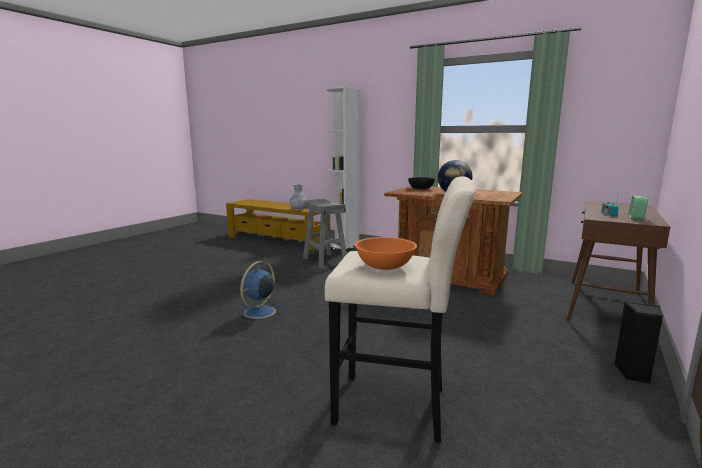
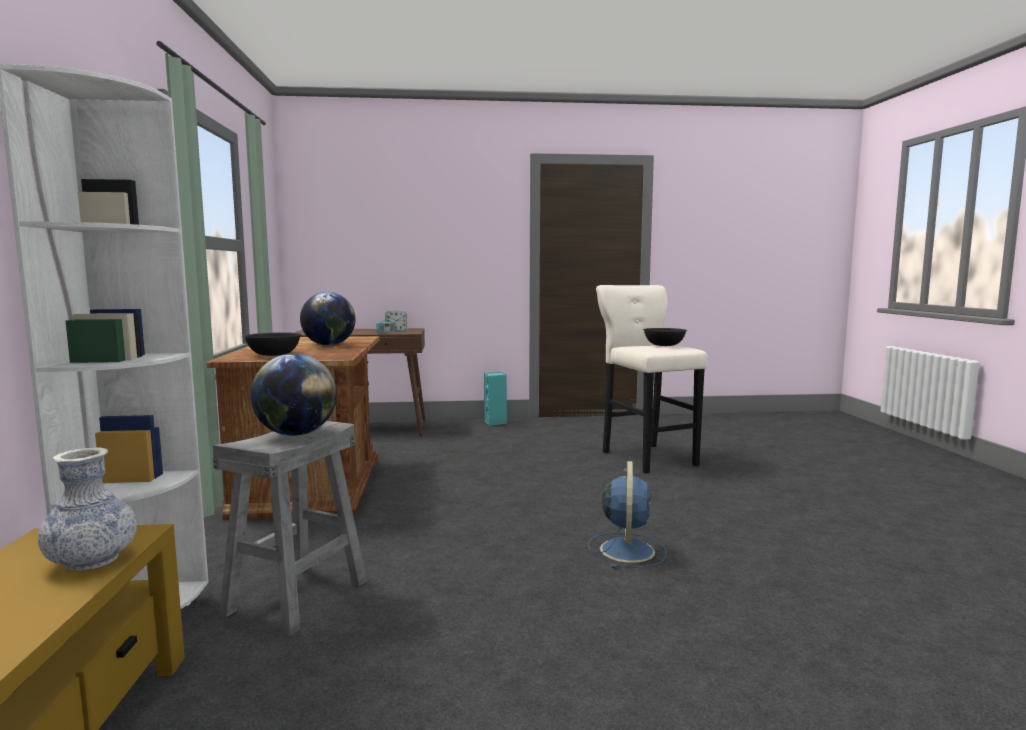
camera: 125 degrees left, 5 degrees down
blue fan [235,261,282,323] -> blue fan turned 75 degrees counterclockwise [588,461,667,568]
orange bowl [354,237,417,270] -> black bowl [643,328,687,346]
black speaker [614,302,663,384] -> turquoise speaker [484,372,507,426]
none -> globe [250,353,337,436]

